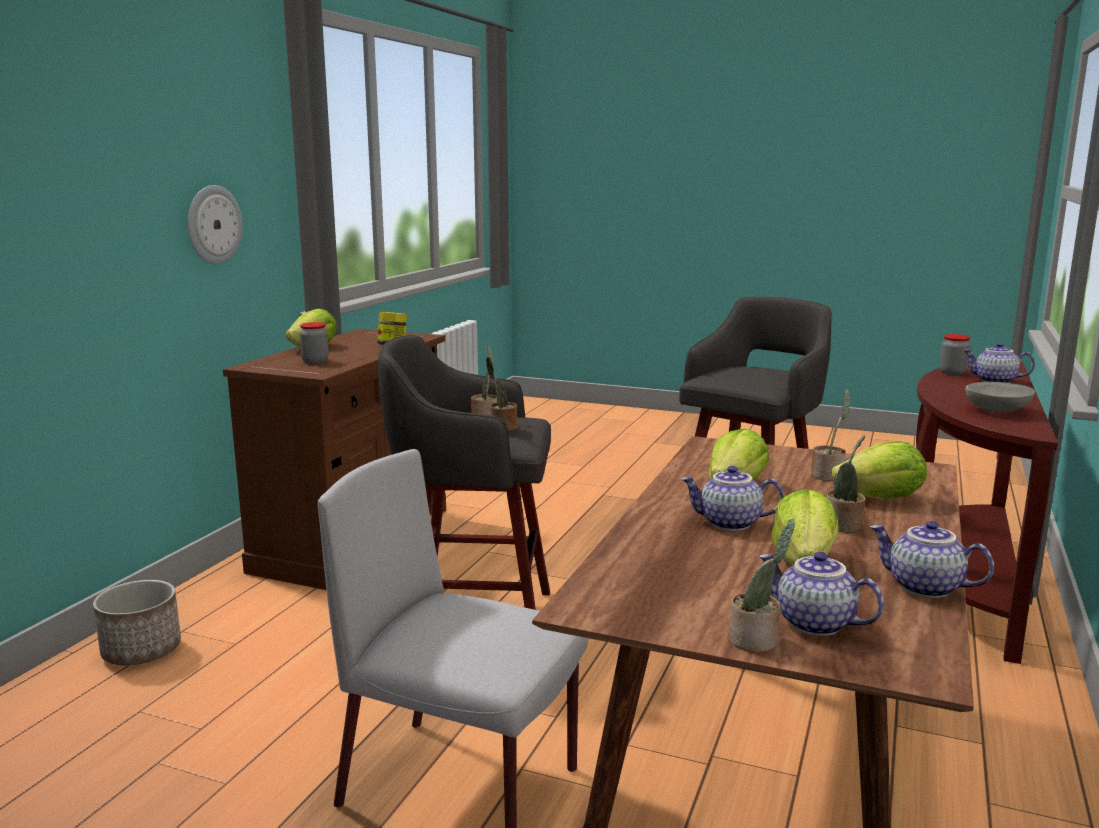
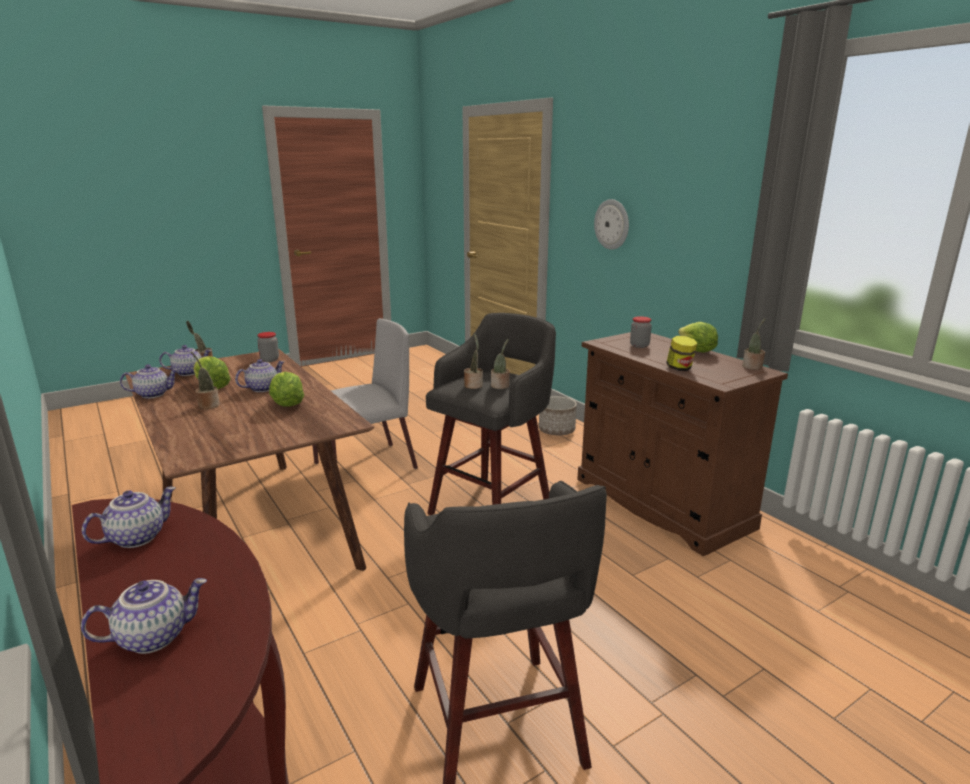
camera: 125 degrees right, 5 degrees up
wall clock [187,185,243,264] -> wall clock moved to [594,199,629,250]
potted plant [811,389,851,481] -> potted plant moved to [742,318,766,370]
lettuce [832,441,927,499] -> none
jar [940,334,970,375] -> jar moved to [257,332,279,362]
grey bowl [965,382,1035,412] -> teapot [82,487,176,548]

